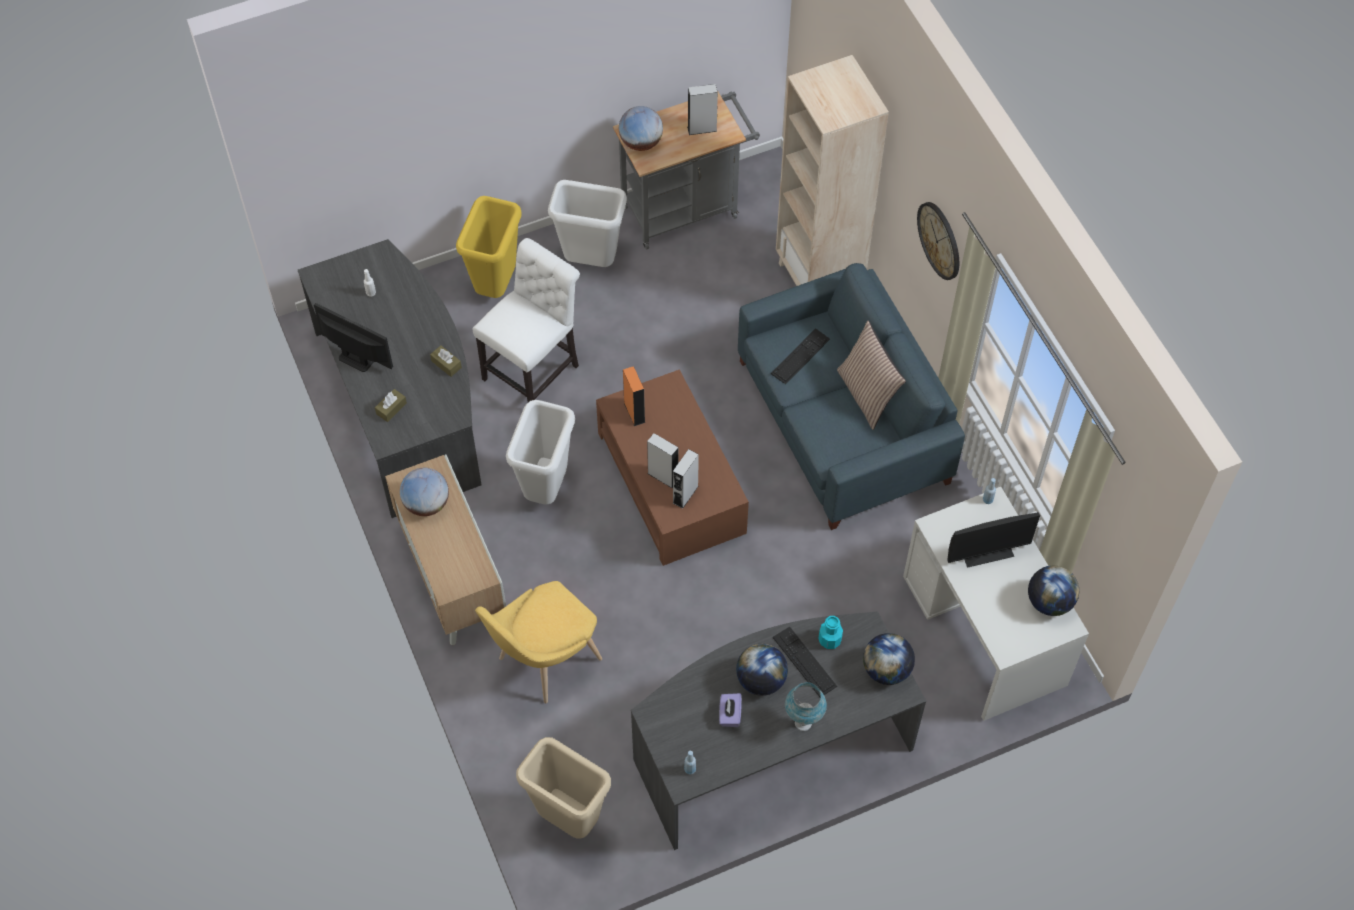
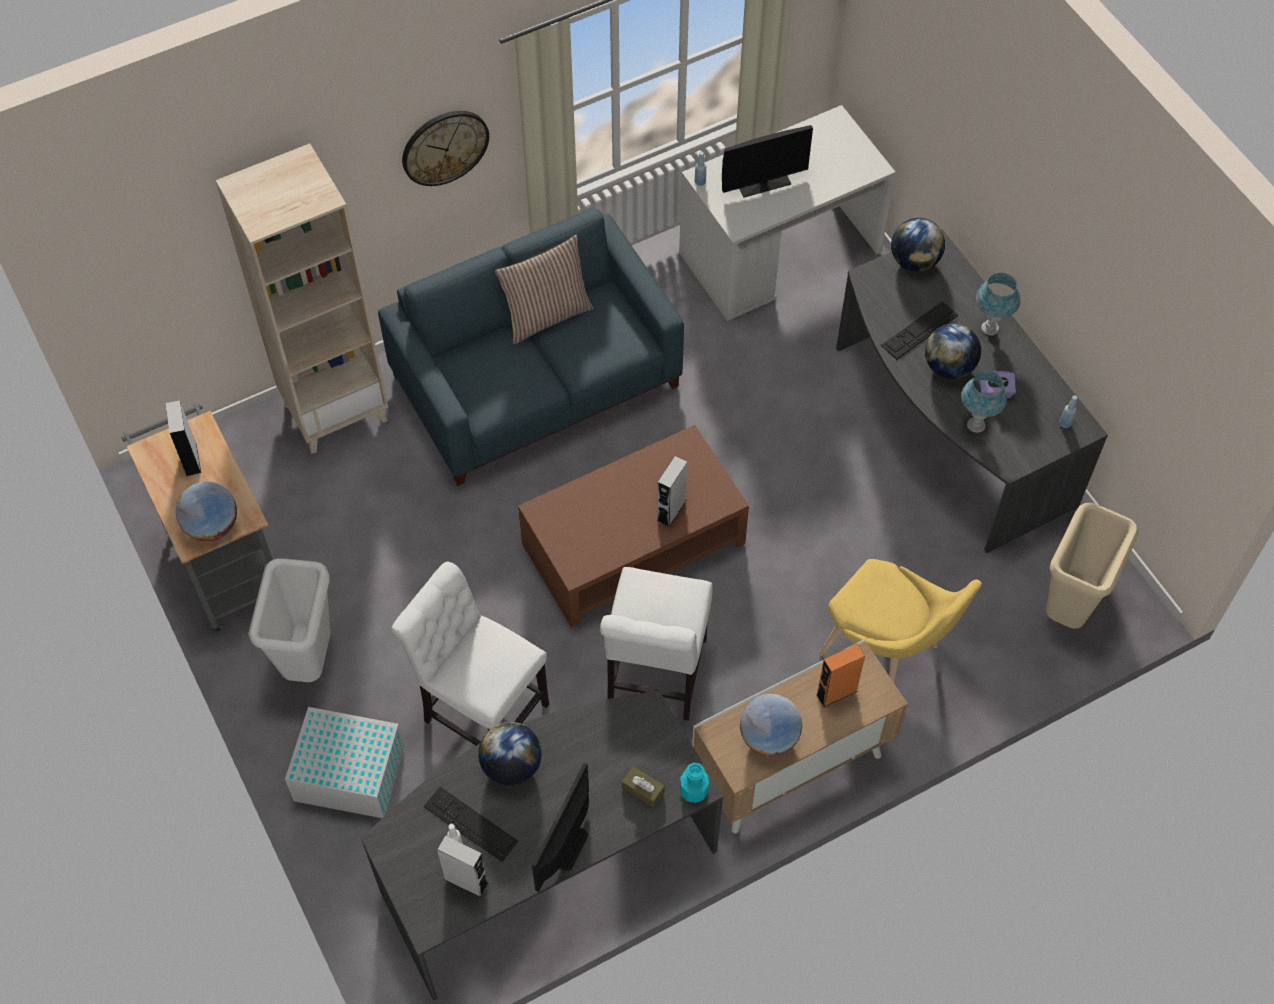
camera: 95 degrees left, 0 degrees up
brown tissue box [430,345,462,377] -> none
yellow trash can [456,196,522,298] -> white storage box [285,707,404,818]
white trash can [506,400,575,505] -> white chair [600,567,713,720]
orange speaker [623,366,645,426] -> orange speaker moved to [816,644,865,708]
grey speaker [673,449,699,509] -> grey speaker moved to [437,836,489,898]
keyboard [771,328,830,384] -> keyboard moved to [424,787,518,862]
turquoise bottle [818,616,843,649] -> turquoise bottle moved to [680,763,709,803]
monitor [947,512,1040,568] -> monitor turned 90 degrees clockwise [722,125,813,198]
globe [1028,566,1079,616] -> globe moved to [478,722,542,786]
none -> blue table lamp [961,370,1007,433]

